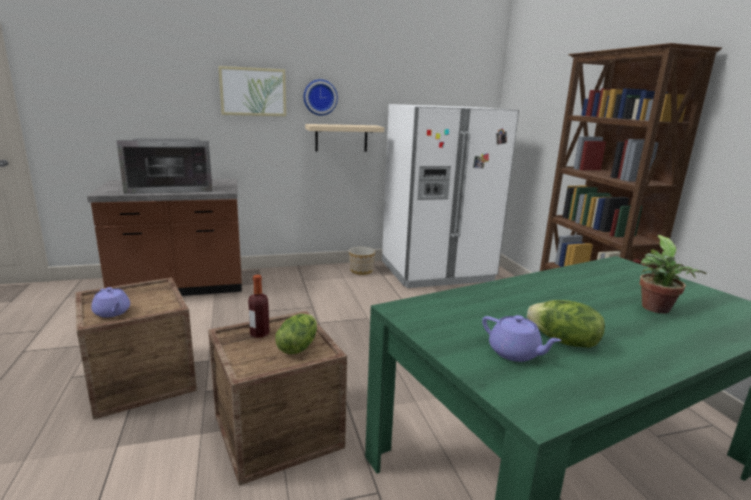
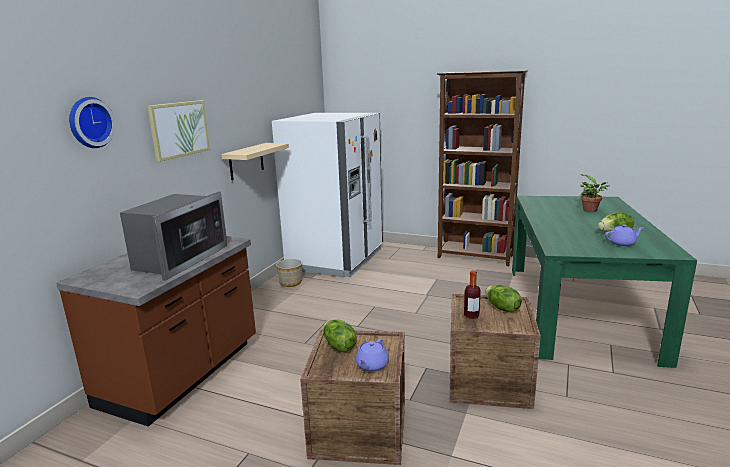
camera: 50 degrees left, 0 degrees up
purple teapot [91,287,130,318] -> purple teapot turned 120 degrees clockwise [356,338,389,372]
wall clock [304,79,338,116] -> wall clock moved to [69,97,116,148]
none -> lettuce [323,319,357,352]

